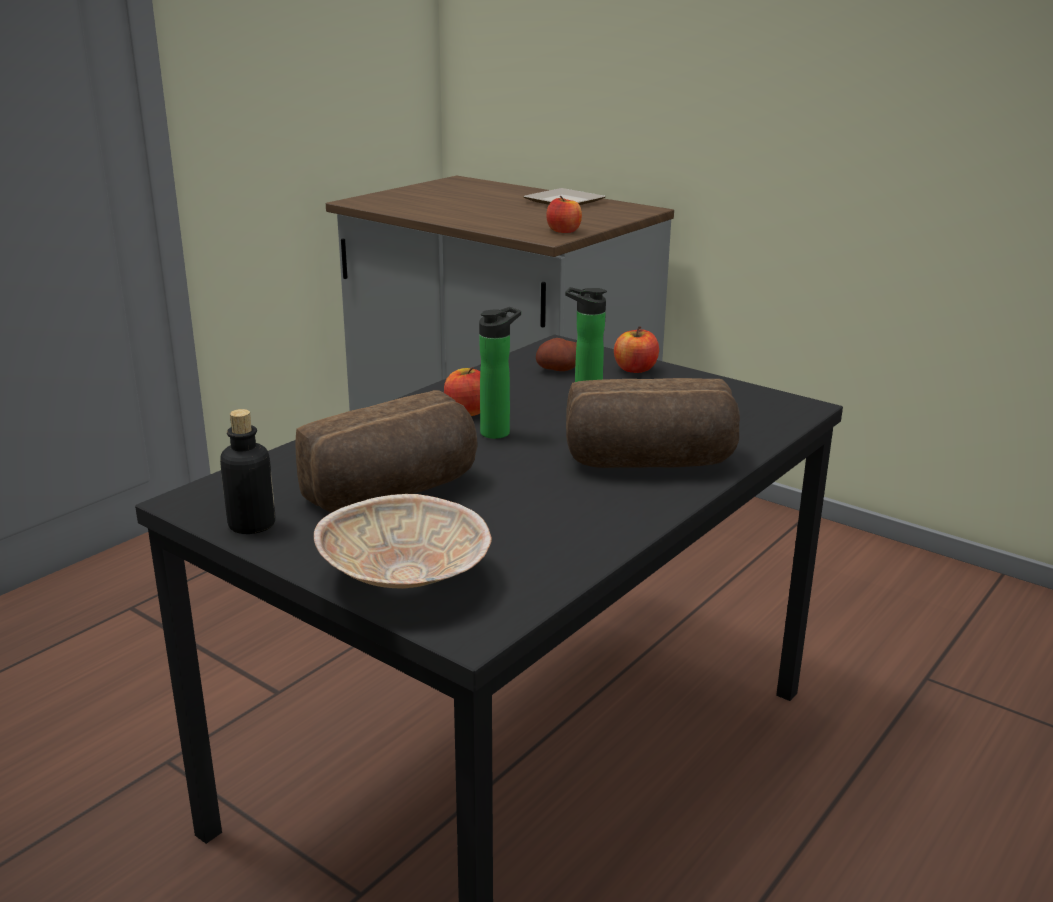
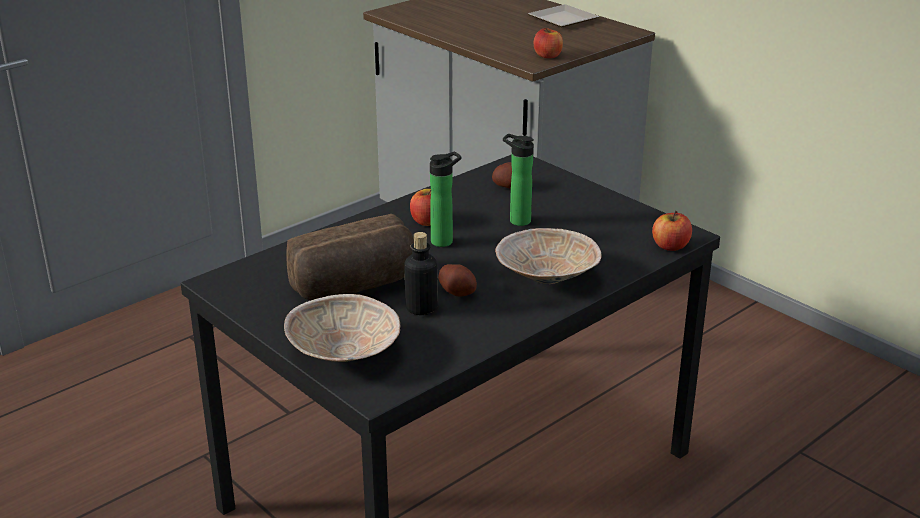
camera: 10 degrees right, 5 degrees up
bottle [220,409,275,534] -> bottle moved to [404,232,438,315]
bread [566,378,740,468] -> beige bowl [495,228,602,284]
apple [614,326,659,373] -> apple moved to [652,211,692,251]
none -> potato [438,264,477,296]

